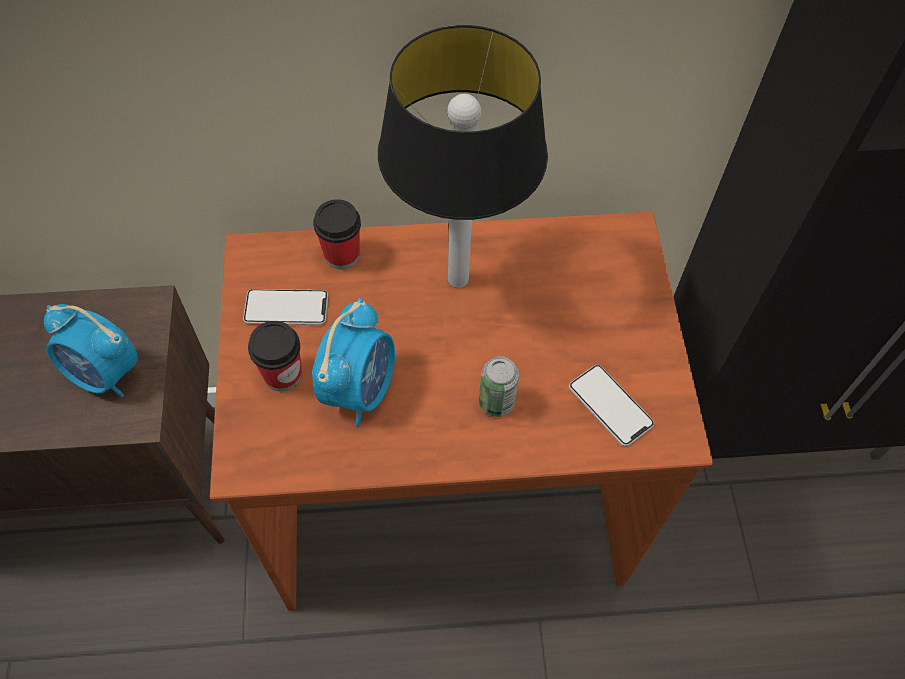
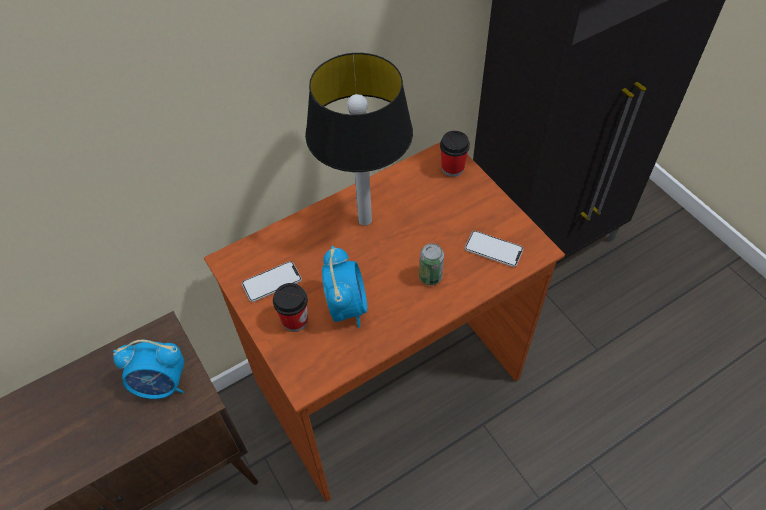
camera: 25 degrees left, 5 degrees down
cup [313,199,361,270] -> cup moved to [440,131,470,177]

